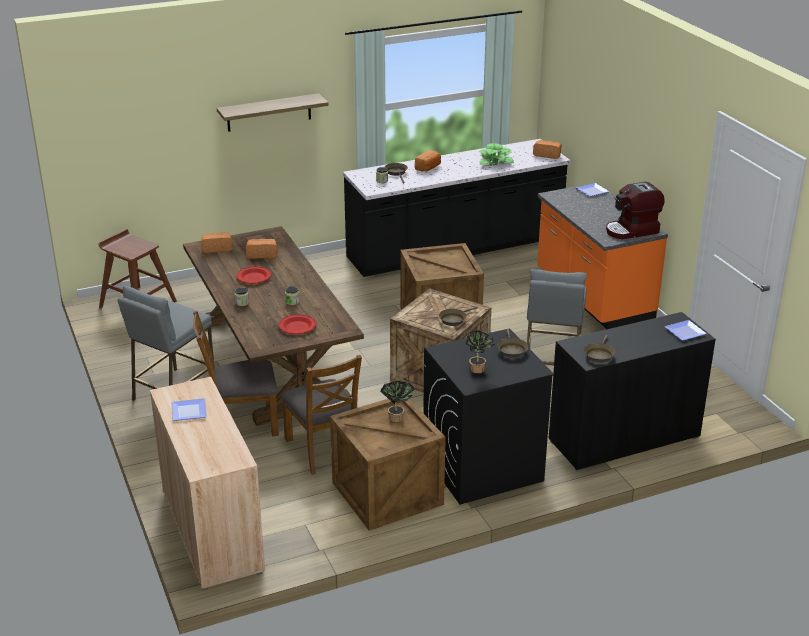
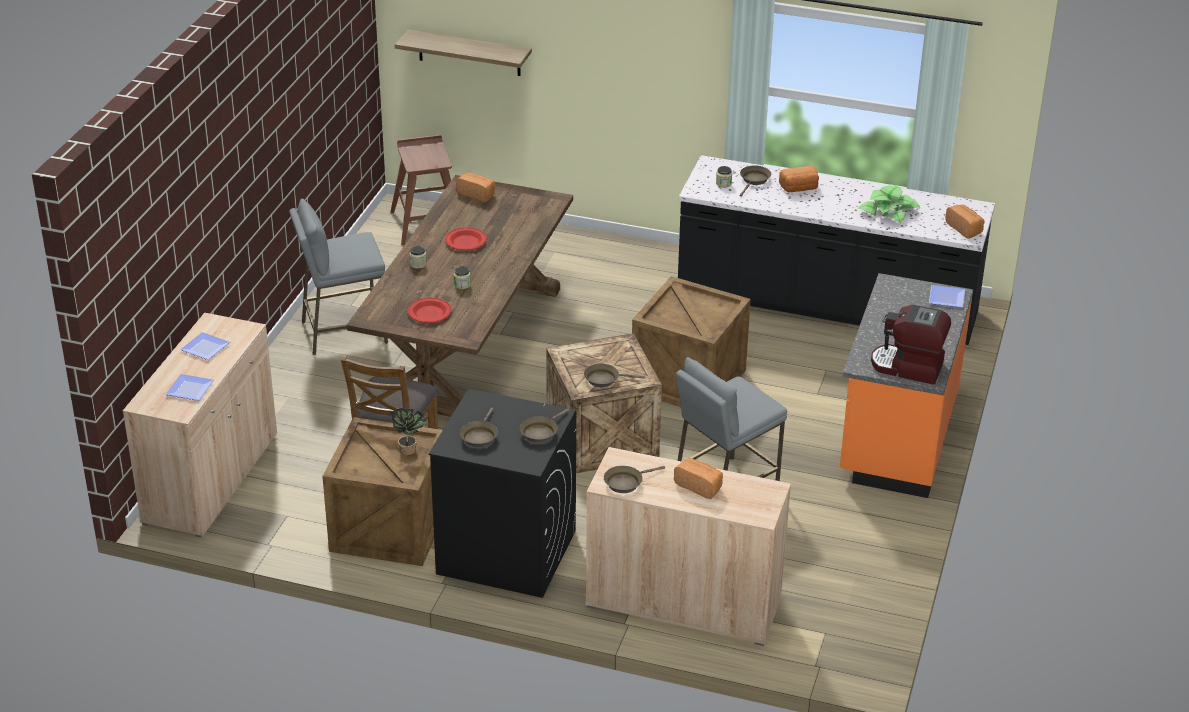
camera: 40 degrees right, 5 degrees up
brown chair [193,311,279,437] -> none
shelf [217,93,329,132] -> shelf moved to [395,30,532,76]
bread [246,239,277,259] -> bread moved to [674,458,723,499]
potted plant [465,330,496,373] -> brown frying pan [460,408,498,447]
black cabinet [549,312,716,472] -> beige cabinet [586,447,791,646]
plate [665,320,707,341] -> plate moved to [165,374,214,401]

